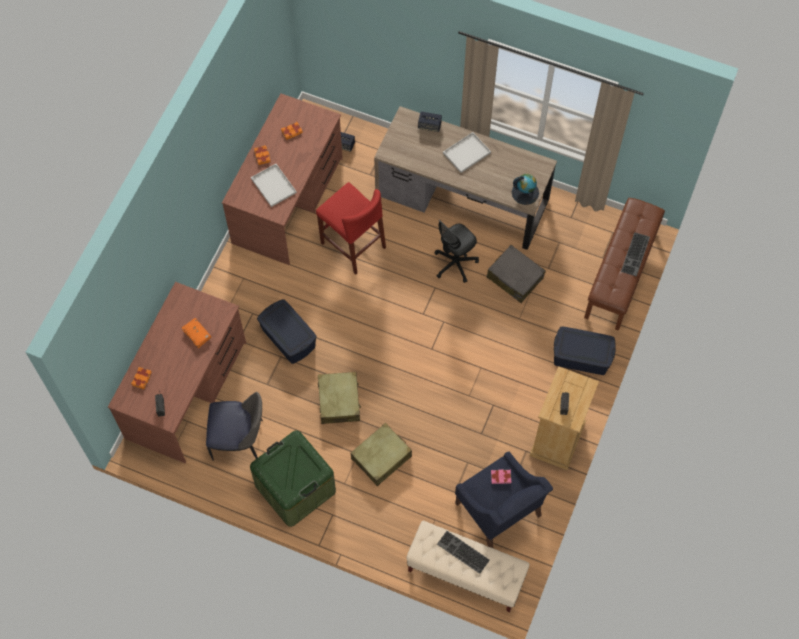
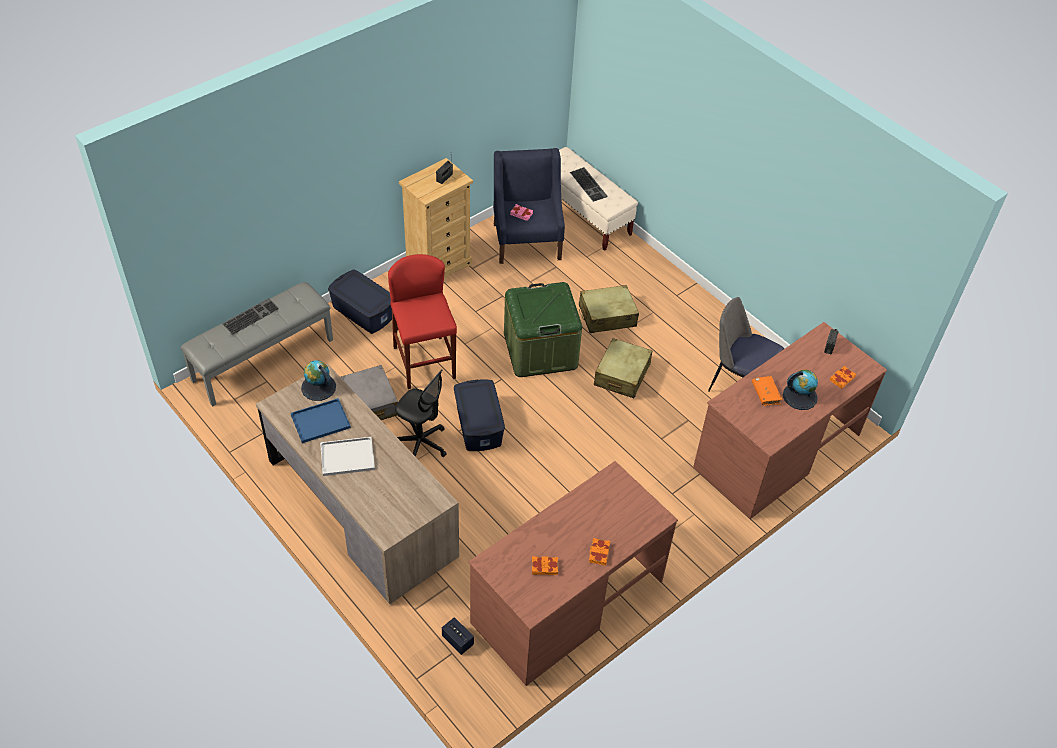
camera: 155 degrees left, 15 degrees down
green storage box [250,430,336,527] -> green storage box moved to [504,282,582,377]
white tray [251,164,297,207] -> none
blue storage box [257,299,317,364] -> blue storage box moved to [454,379,505,451]
red stool [316,182,386,275] -> red stool moved to [388,254,457,389]
speaker [418,111,442,132] -> none
black office chair [434,220,479,283] -> black office chair turned 45 degrees clockwise [395,369,447,457]
brown bench [584,198,665,331] -> grey bench [181,282,333,406]
none -> blue tray [291,398,351,443]
none -> globe [783,370,818,410]

